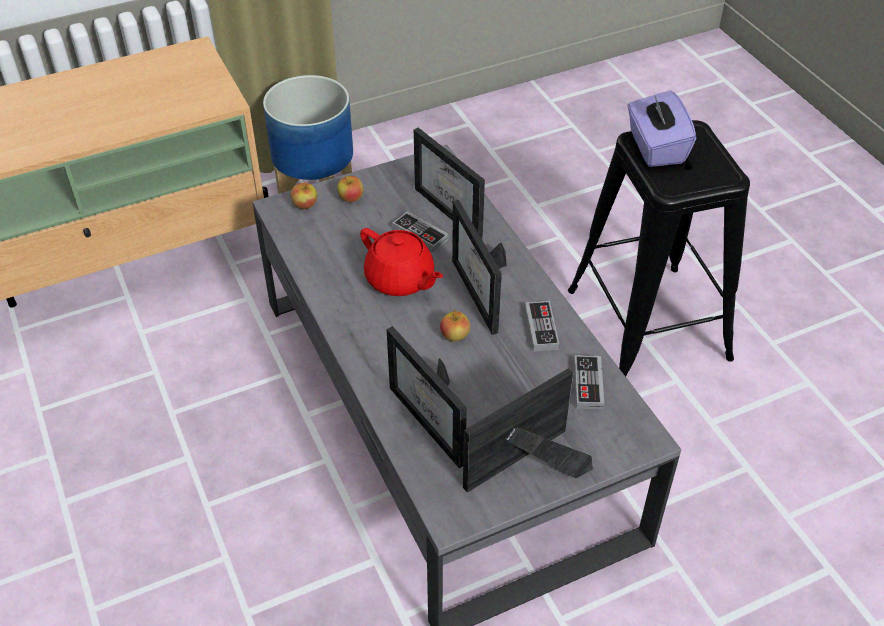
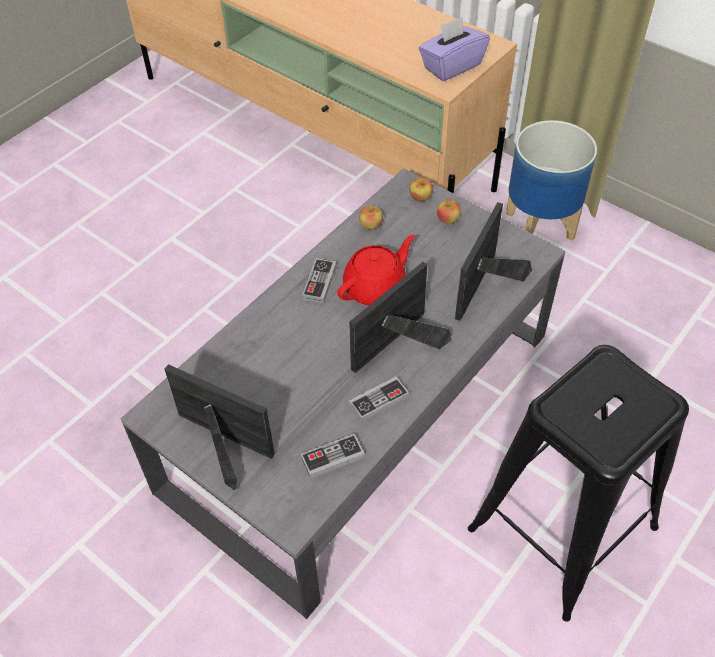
camera: 65 degrees right, 5 degrees up
red teapot [360,228,443,296] -> red teapot turned 150 degrees counterclockwise [337,235,415,305]
picture frame [387,326,467,468] -> none
game controller [392,211,449,252] -> game controller moved to [302,258,337,303]
apple [440,310,470,341] -> apple moved to [359,205,383,230]
purple tissue box [627,90,696,167] -> purple tissue box moved to [419,16,490,81]

